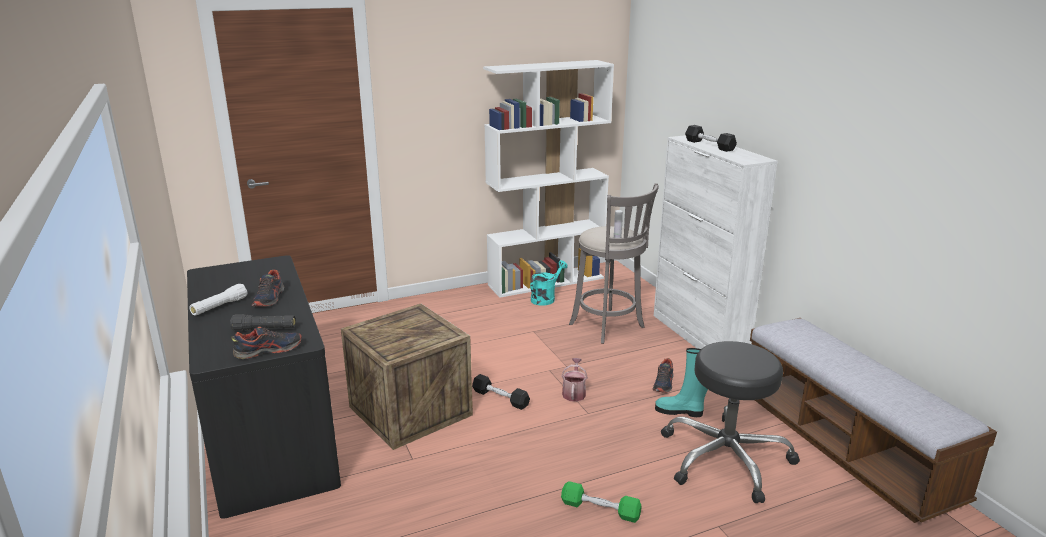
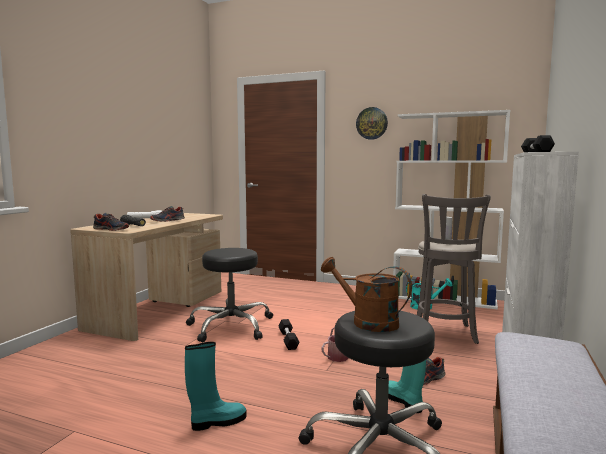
camera: 45 degrees right, 15 degrees down
black desk [187,255,341,519] -> beige desk [70,213,223,341]
crate [341,304,473,450] -> black stool [186,248,273,342]
green dumbbell [561,481,642,523] -> turquoise boot [185,342,247,431]
none -> brown watering can [321,257,412,332]
none -> wall clock [356,107,388,140]

